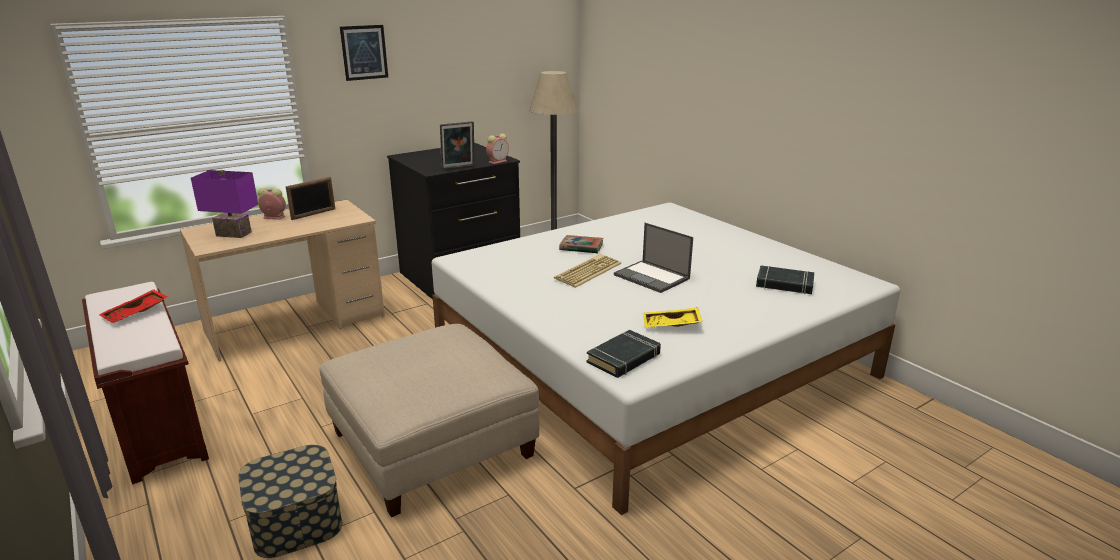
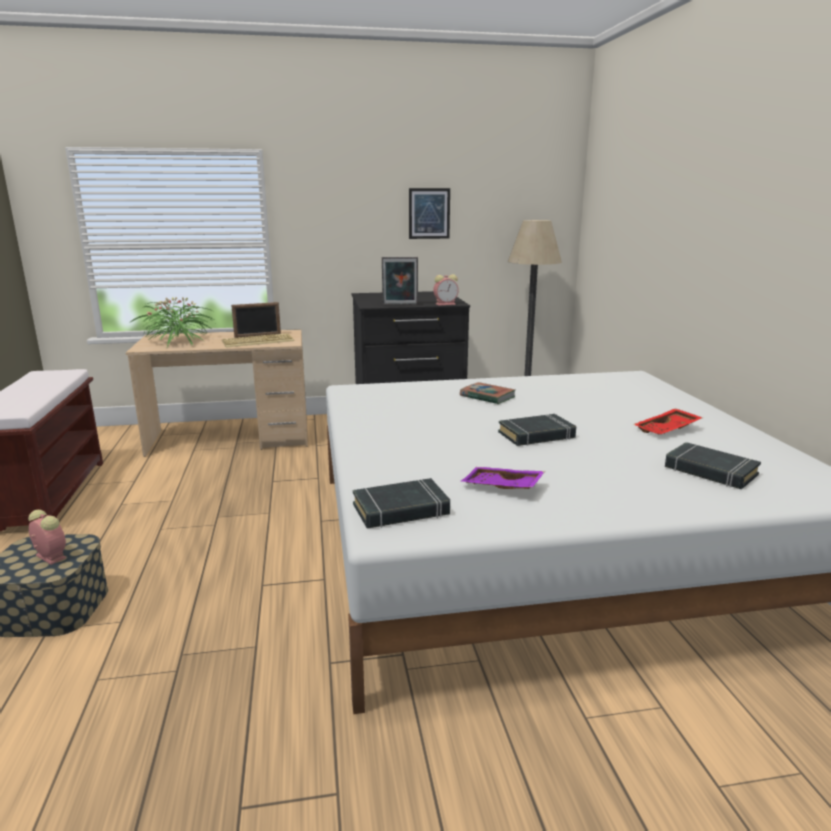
camera: 25 degrees right, 5 degrees down
red tray [99,289,168,323] -> red tray moved to [633,409,703,435]
purple table lamp [191,170,258,238] -> potted plant [131,297,214,347]
alarm clock [258,188,286,220] -> alarm clock moved to [28,510,66,565]
beige ottoman [319,324,540,517] -> none
picture [340,25,388,81] -> picture moved to [409,188,450,239]
keyboard [554,254,621,288] -> keyboard moved to [222,333,294,348]
laptop [614,223,693,293] -> black book [498,414,576,446]
yellow tray [643,307,703,327] -> purple tray [461,467,545,489]

